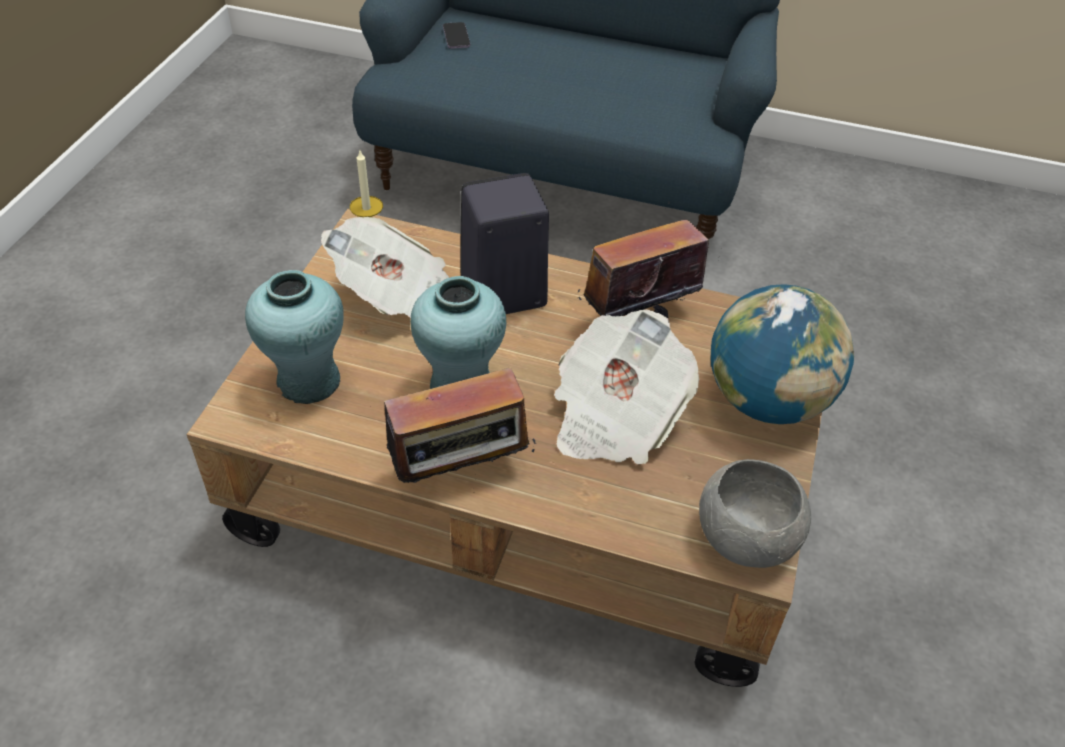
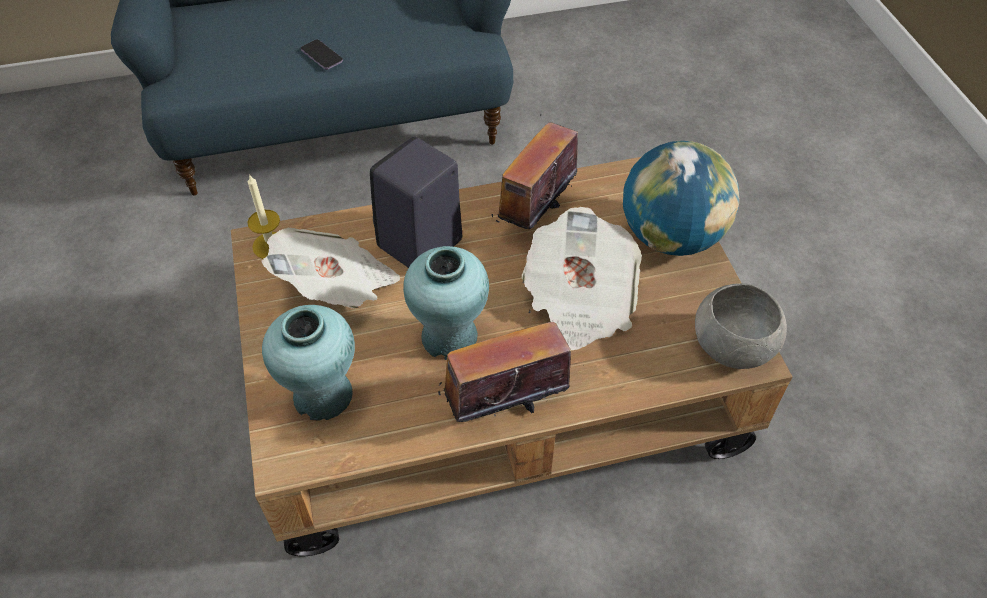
camera: 30 degrees left, 5 degrees up
radio [369,367,536,492] -> radio turned 150 degrees counterclockwise [438,310,584,422]
phone [443,22,470,49] -> phone moved to [301,40,343,70]

